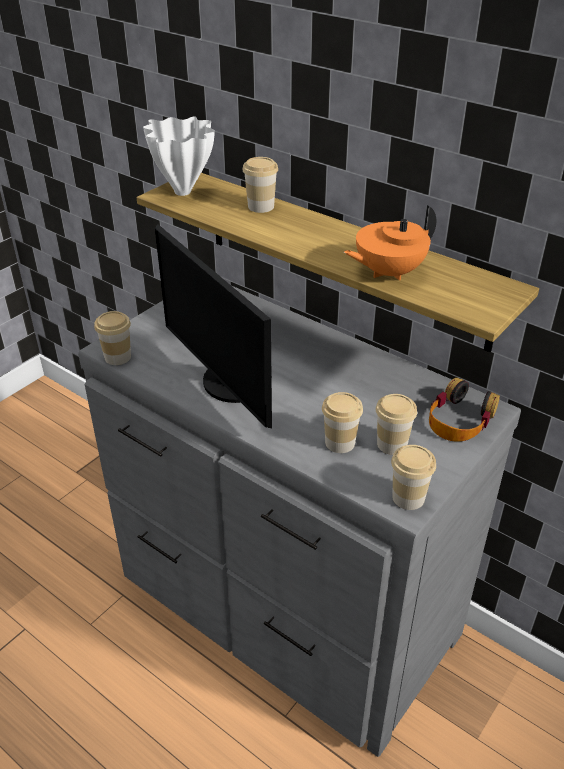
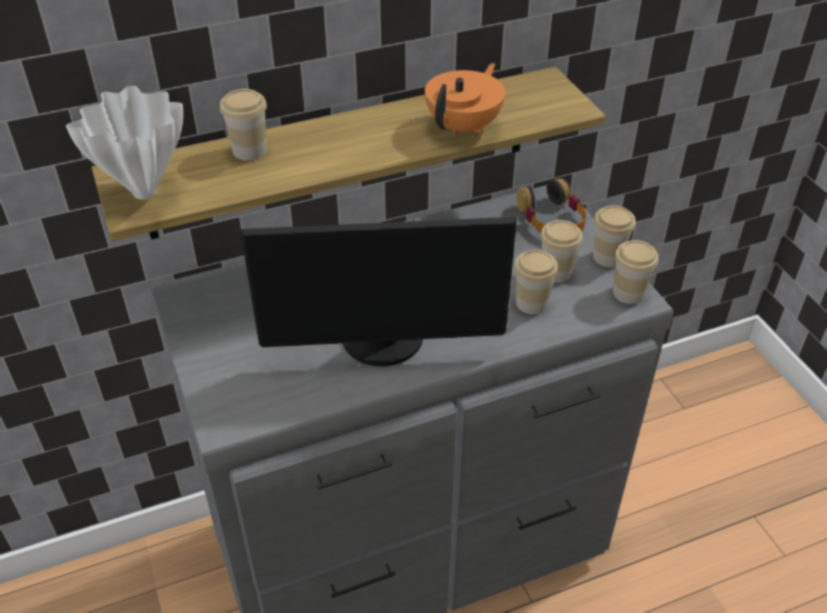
camera: 60 degrees left, 5 degrees up
cup [94,311,131,365] -> cup moved to [593,205,636,267]
orange teapot [344,205,436,280] -> orange teapot turned 150 degrees counterclockwise [425,63,505,136]

